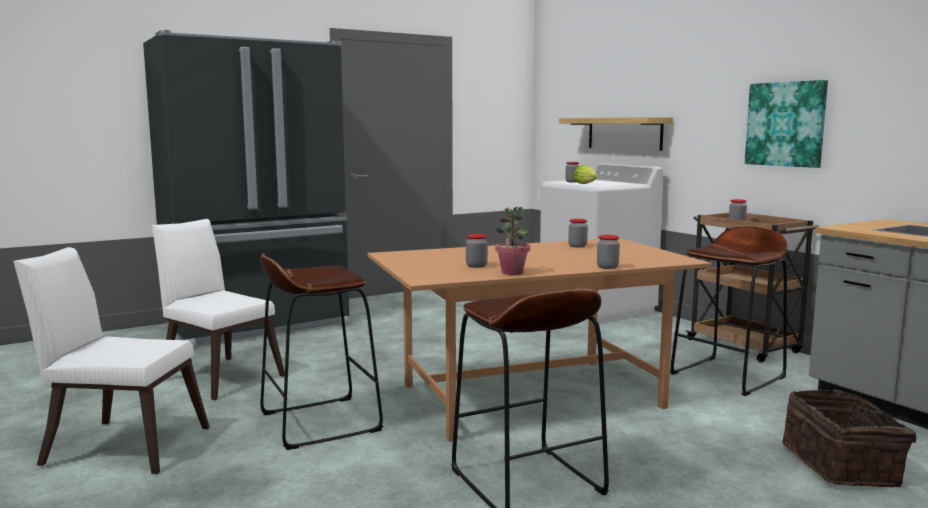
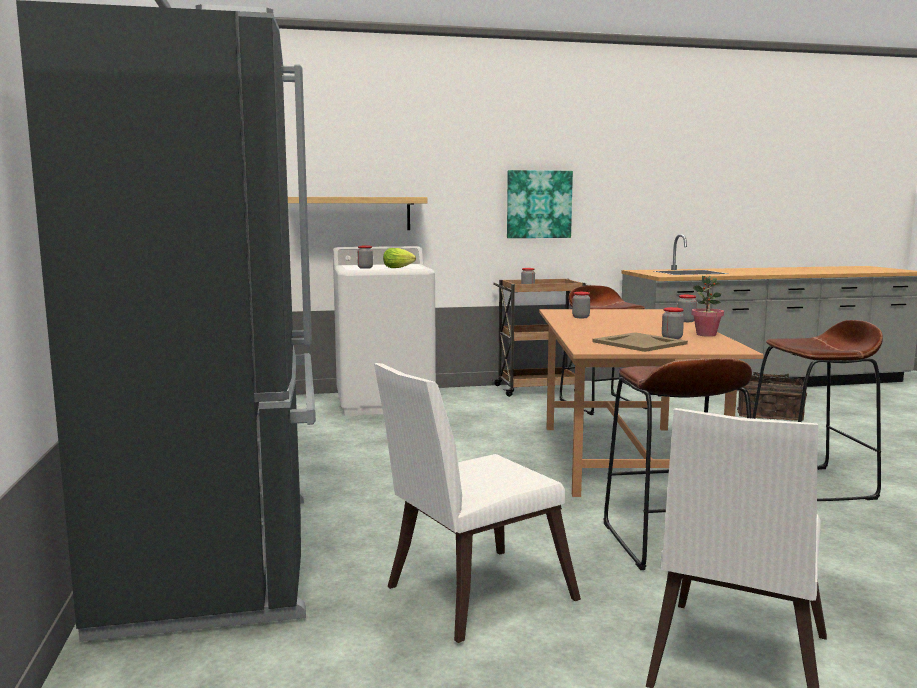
camera: 70 degrees left, 0 degrees up
none -> beige tray [593,332,688,352]

